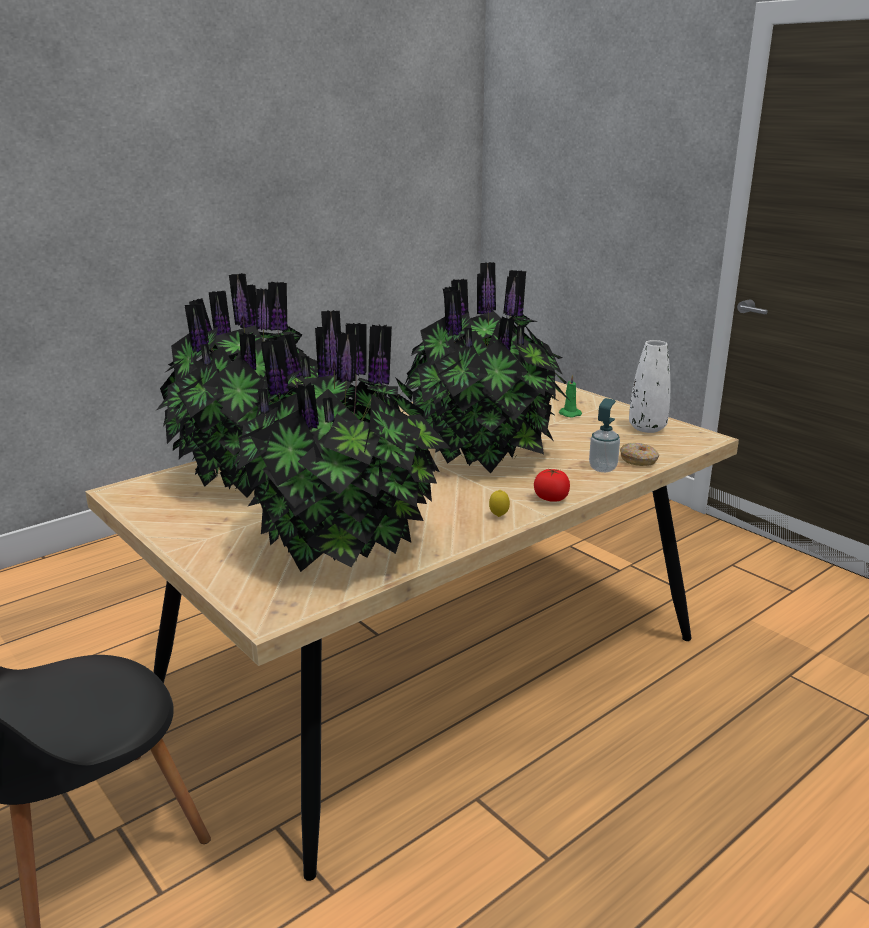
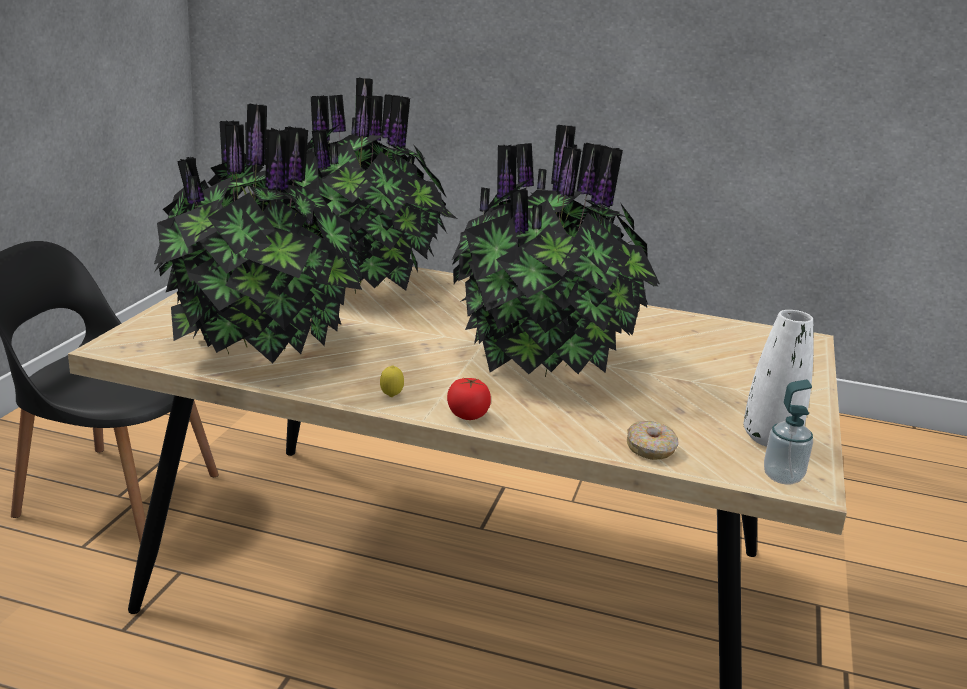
camera: 55 degrees right, 0 degrees up
green candle [559,374,582,417] -> none
soap dispenser [589,398,620,472] -> soap dispenser moved to [764,380,813,485]

